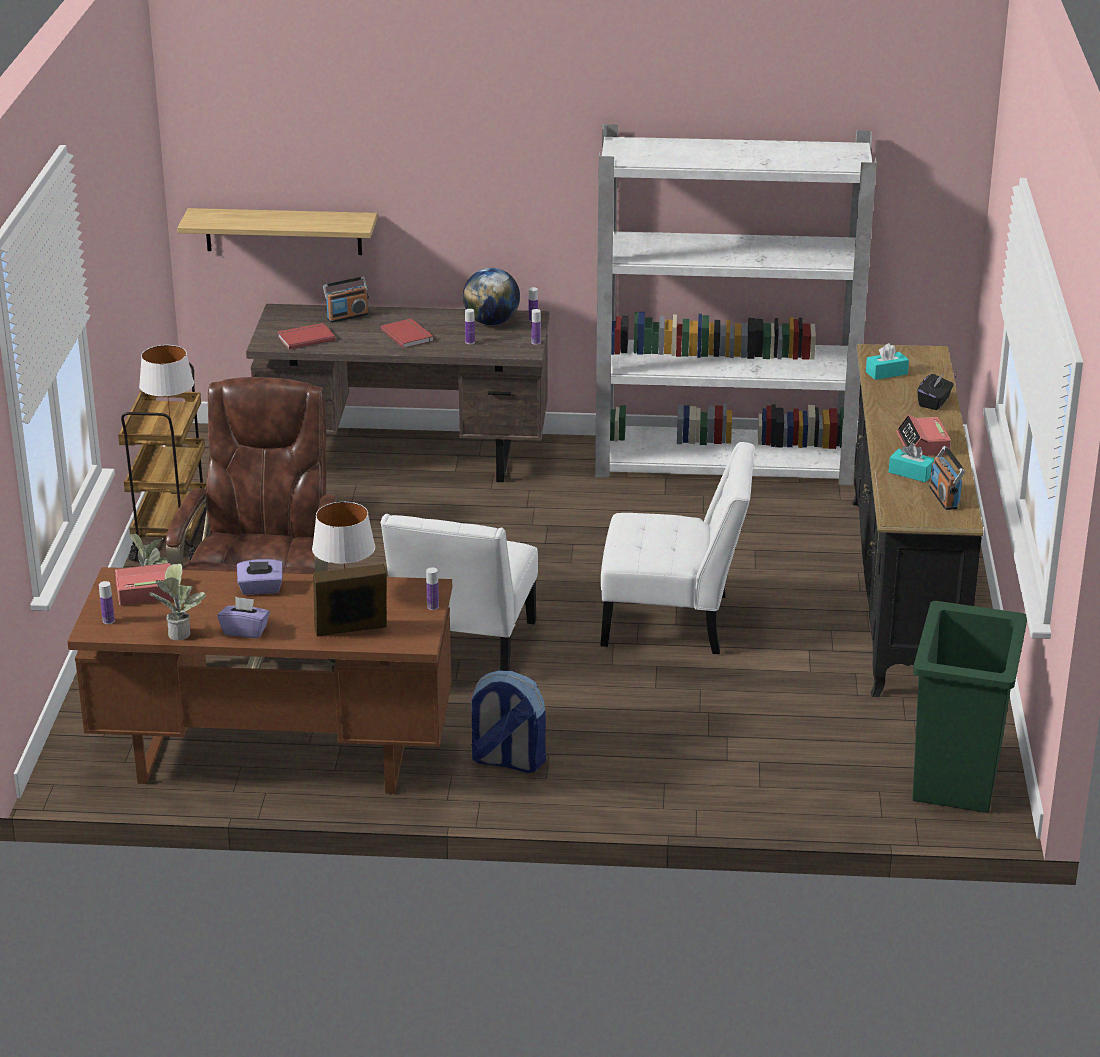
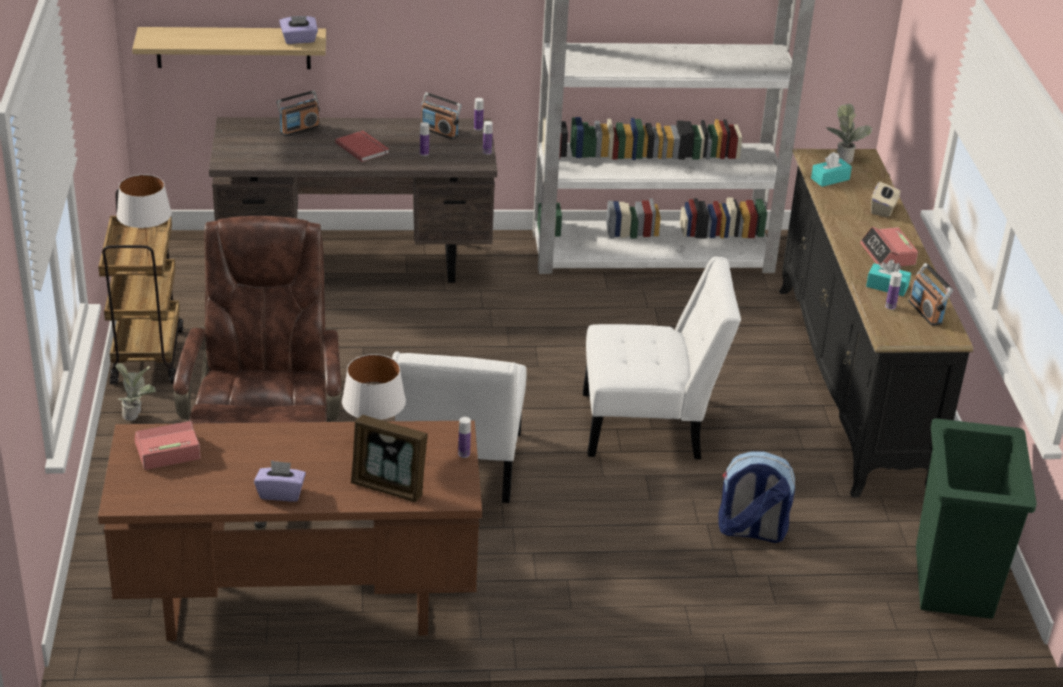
camera: 10 degrees left, 5 degrees up
bottle [99,581,115,624] -> bottle moved to [885,272,902,310]
potted plant [149,564,207,640] -> potted plant moved to [826,104,873,164]
purple tissue box [237,559,282,595] -> purple tissue box moved to [279,16,318,44]
red book [278,323,335,349] -> none
picture frame [313,564,387,636] -> picture frame turned 135 degrees counterclockwise [351,415,428,502]
globe [463,268,520,325] -> radio [421,92,462,140]
backpack [469,671,546,773] -> backpack moved to [718,451,795,543]
black tissue box [917,373,954,410] -> beige tissue box [871,182,900,217]

